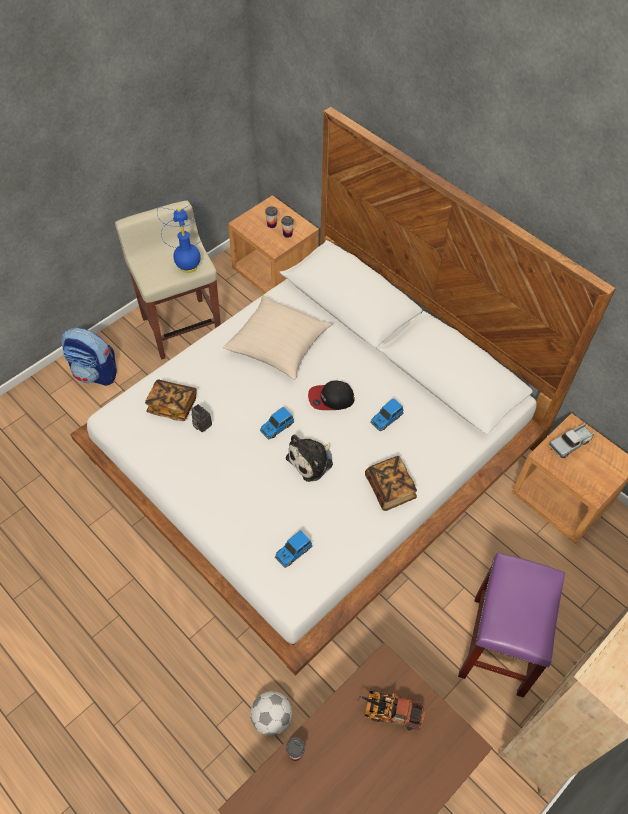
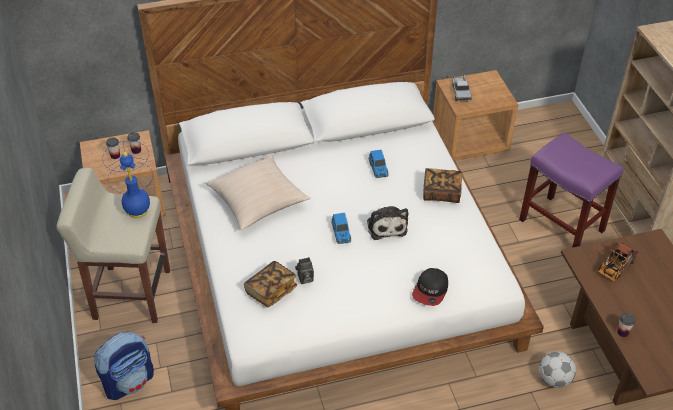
camera: 60 degrees left, 10 degrees down
toy car [275,530,313,568] -> none
cap [308,381,354,410] -> cap moved to [412,268,448,306]

